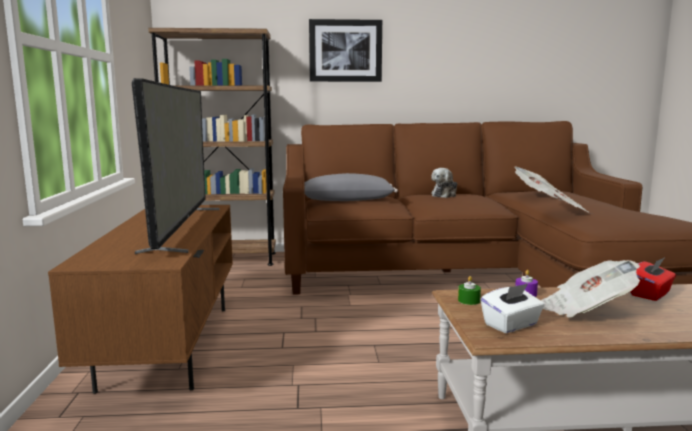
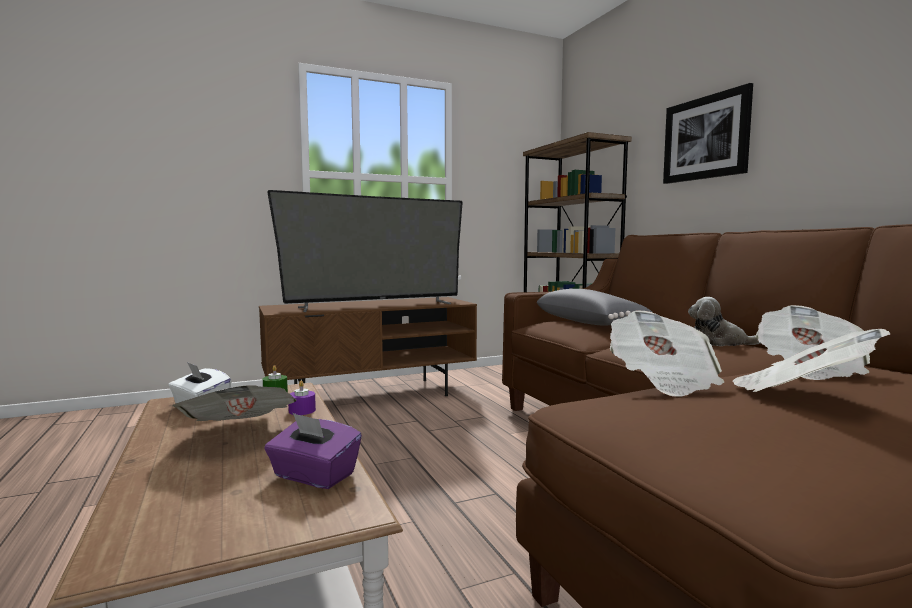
camera: 70 degrees right, 5 degrees down
red tissue box [630,257,676,301] -> purple tissue box [264,413,362,489]
none -> newspaper [732,329,890,392]

